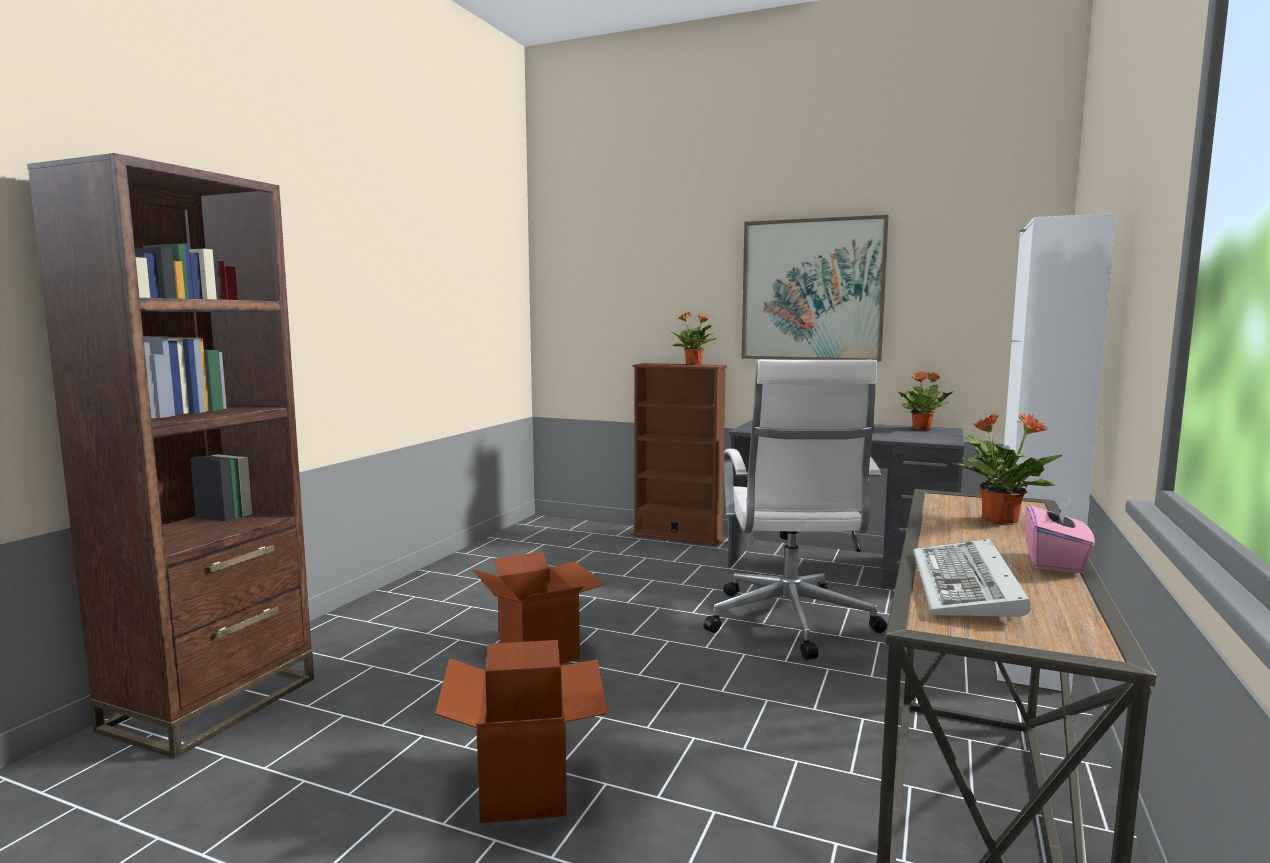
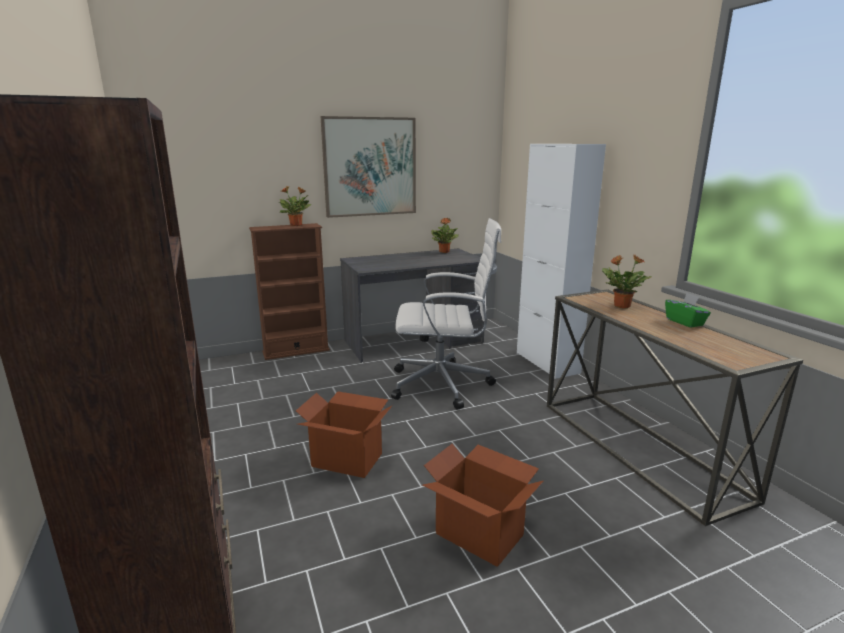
camera: 45 degrees left, 10 degrees up
white office chair [703,360,887,660] -> white office chair turned 45 degrees counterclockwise [391,218,501,410]
keyboard [913,539,1031,621] -> none
pink tissue box [1026,496,1095,573] -> green tissue box [665,293,711,328]

